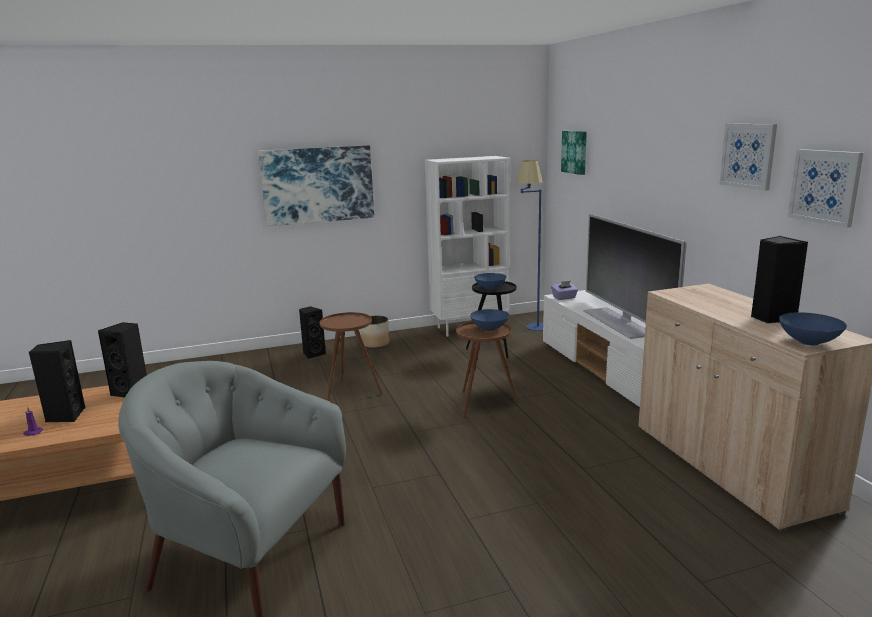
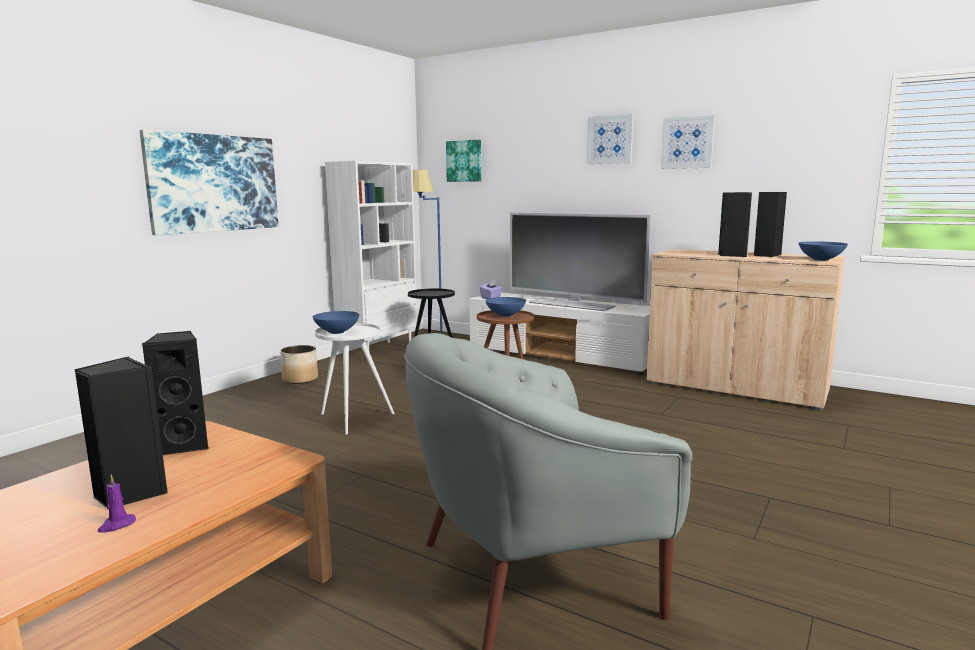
camera: 40 degrees left, 5 degrees down
black speaker [299,306,326,359] -> black speaker moved to [718,192,752,257]
brown side table [319,312,383,401] -> white side table [315,323,394,435]
blue bowl [474,273,506,290] -> blue bowl moved to [313,311,359,334]
picture [788,149,863,228] -> picture moved to [587,114,634,164]

